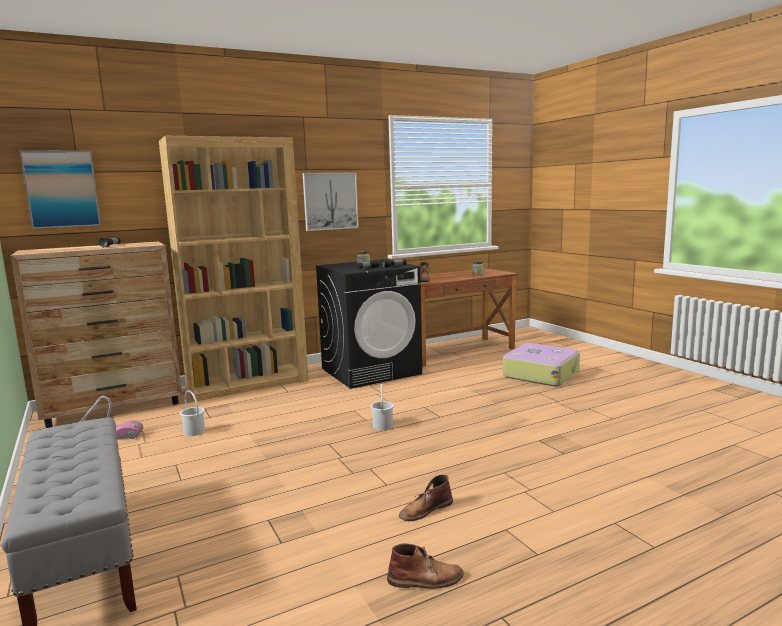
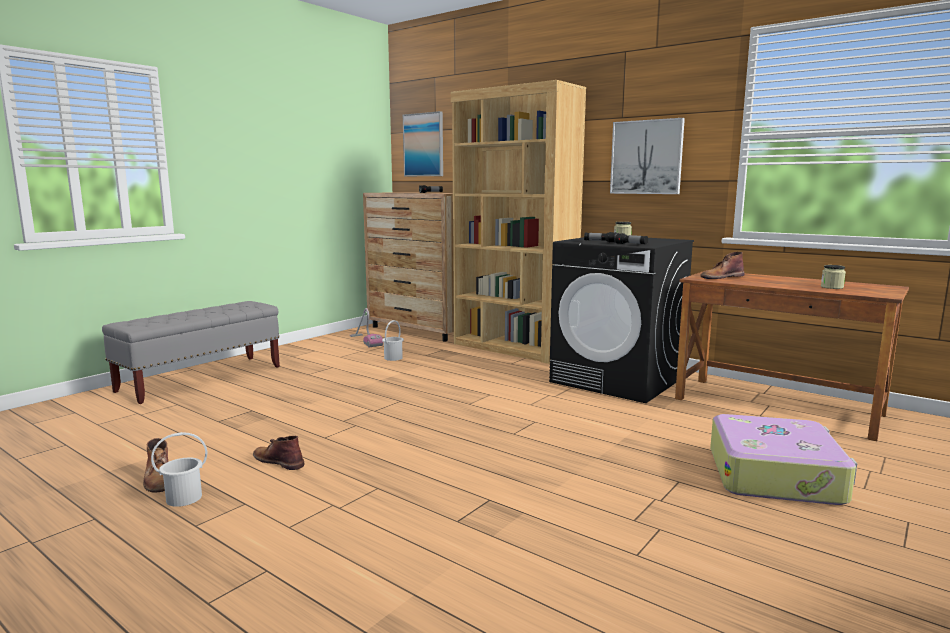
camera: 65 degrees right, 0 degrees up
white bucket [370,384,394,430] -> white bucket moved to [151,432,207,507]

